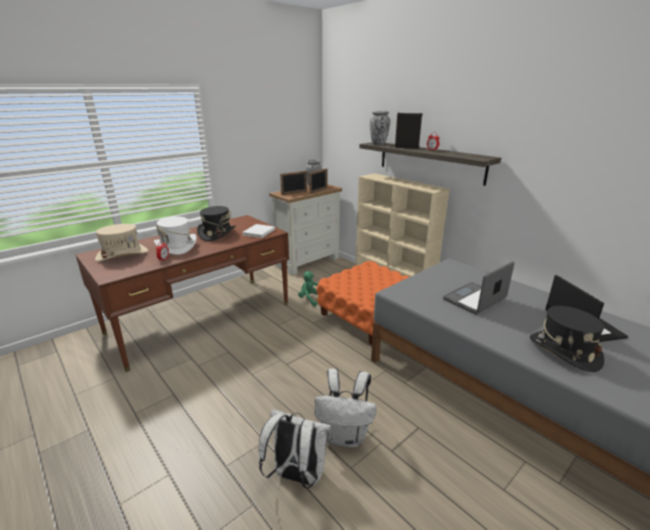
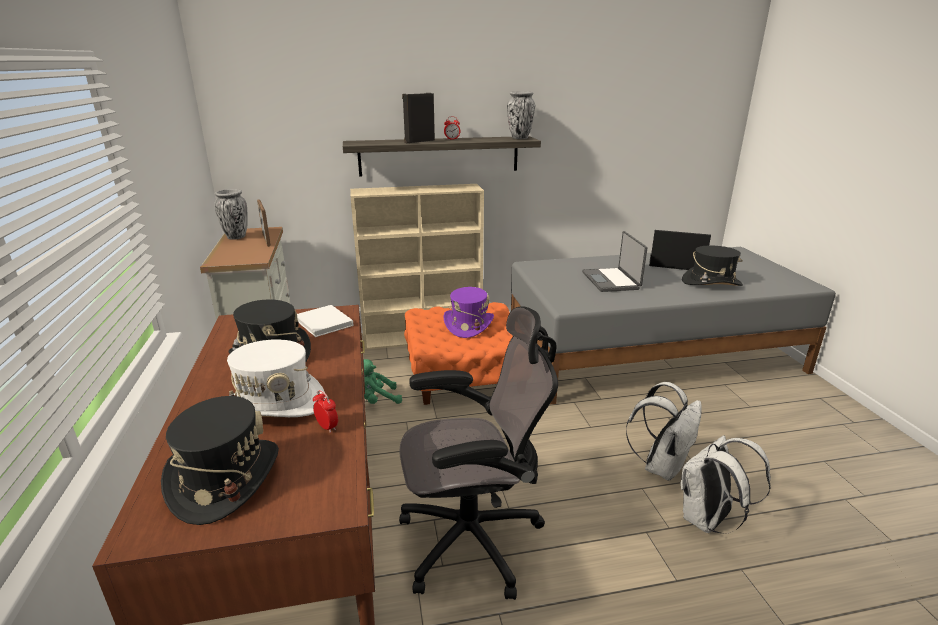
camera: 60 degrees left, 0 degrees up
beige hat [95,224,148,262] -> black hat [161,396,279,525]
picture frame [280,171,307,195] -> none
vase [370,111,390,145] -> vase moved to [507,91,535,139]
none -> office chair [399,306,558,600]
none -> purple hat [444,287,494,338]

